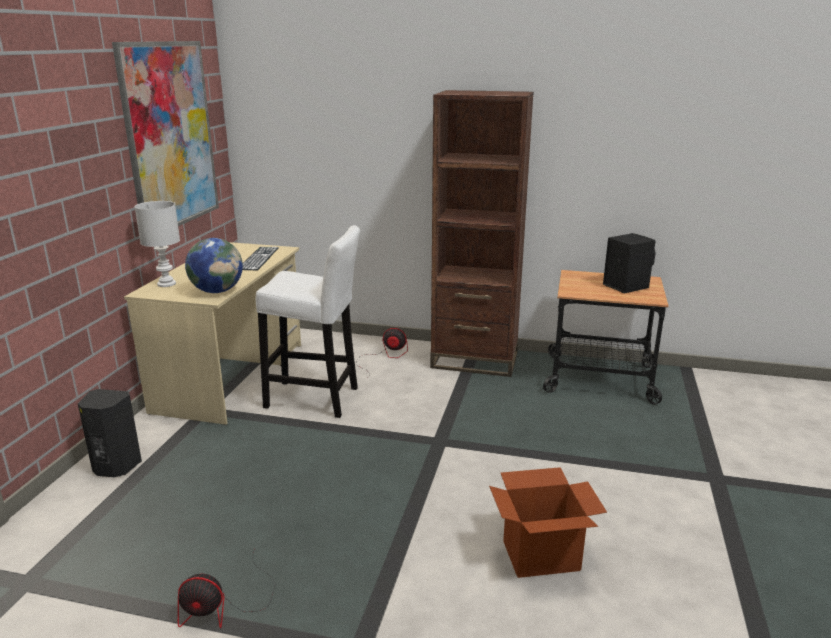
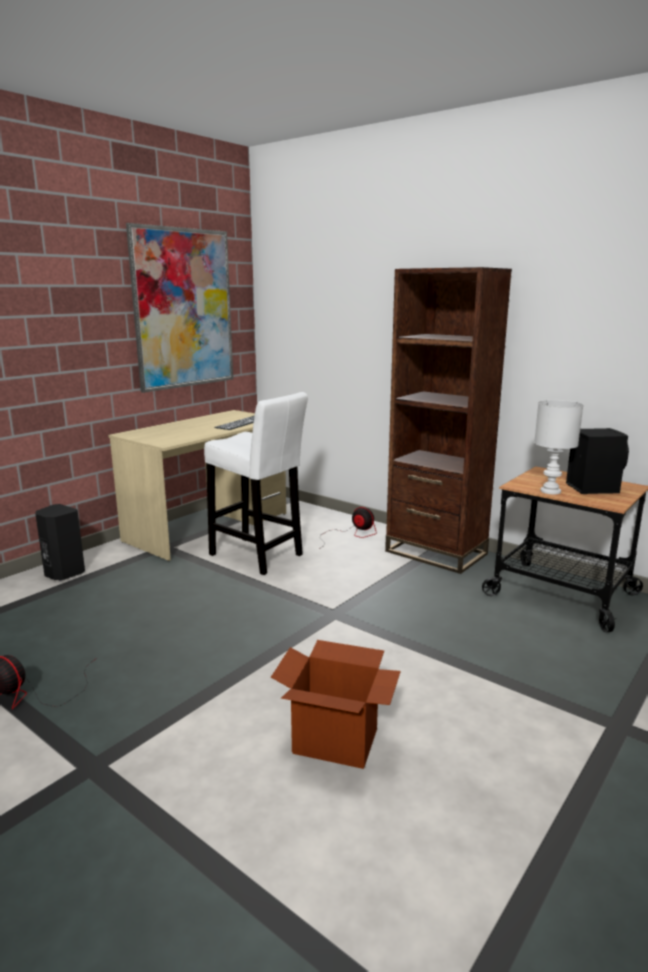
camera: 25 degrees right, 5 degrees down
white table lamp [135,201,180,287] -> white table lamp moved to [534,400,583,495]
globe [185,238,243,293] -> none

